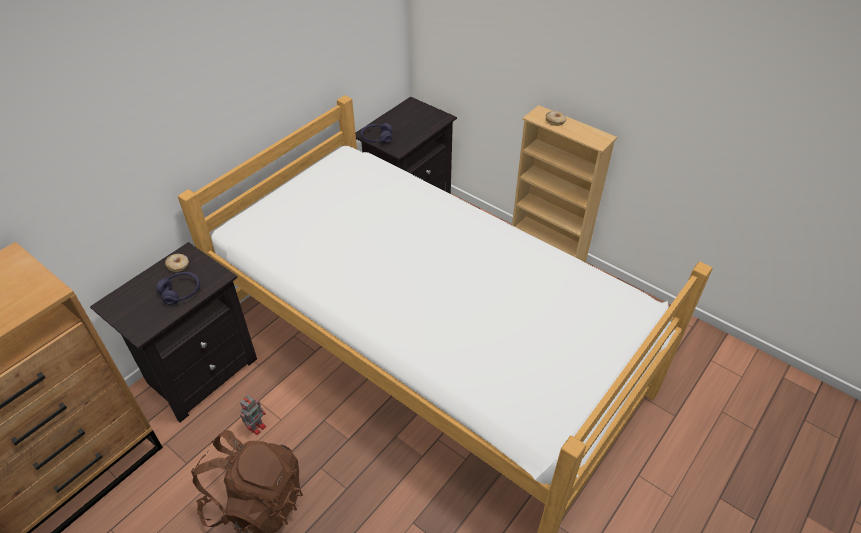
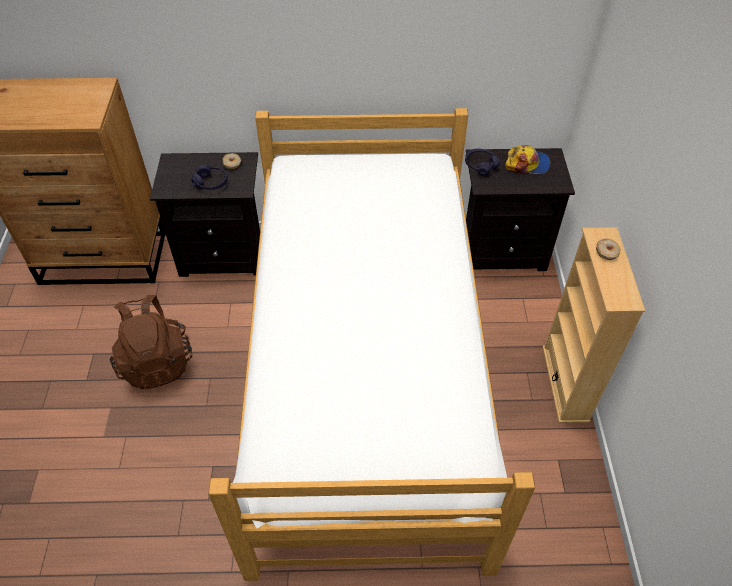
camera: 50 degrees right, 5 degrees up
toy robot [240,395,266,435] -> none
none -> cap [505,145,550,174]

